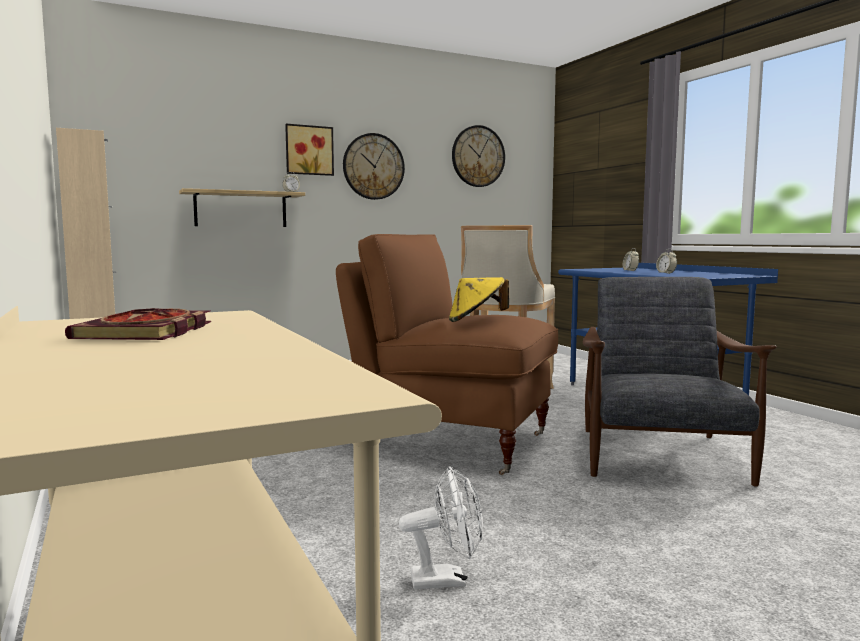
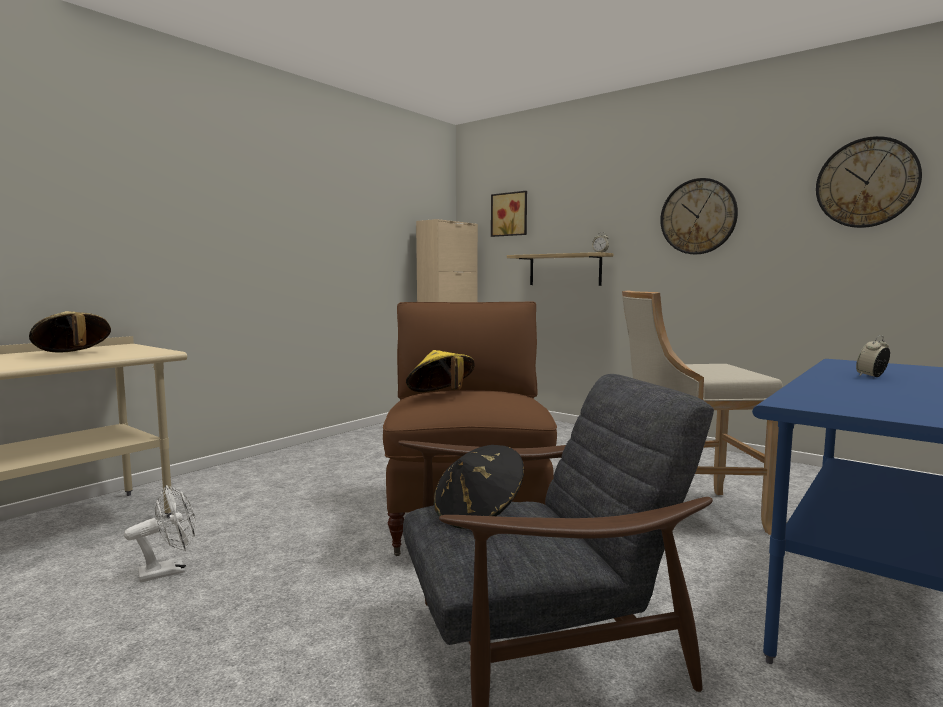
camera: 65 degrees right, 0 degrees up
book [65,308,211,340] -> beige hat [29,311,111,353]
picture [285,124,334,176] -> picture moved to [491,191,527,237]
white fan [399,466,483,589] -> white fan turned 90 degrees counterclockwise [124,485,196,582]
alarm clock [656,249,677,274] -> none
none -> black hat [434,445,524,529]

